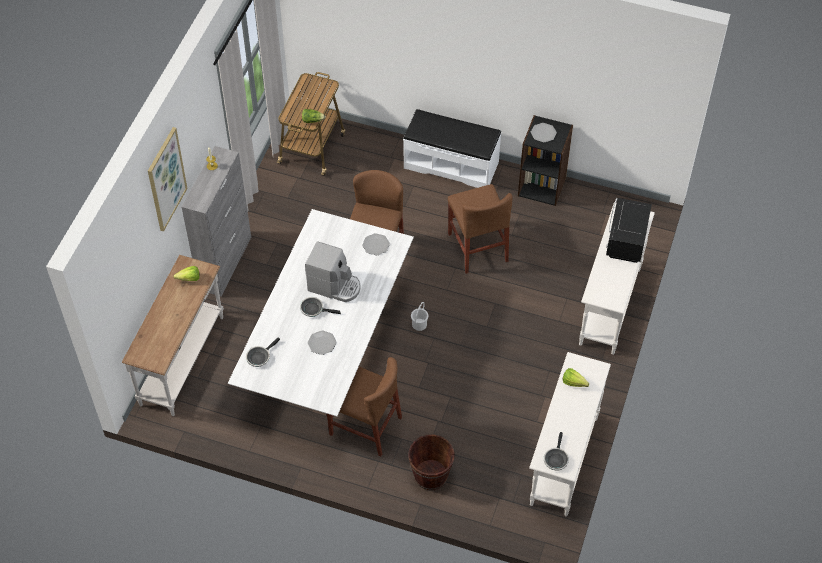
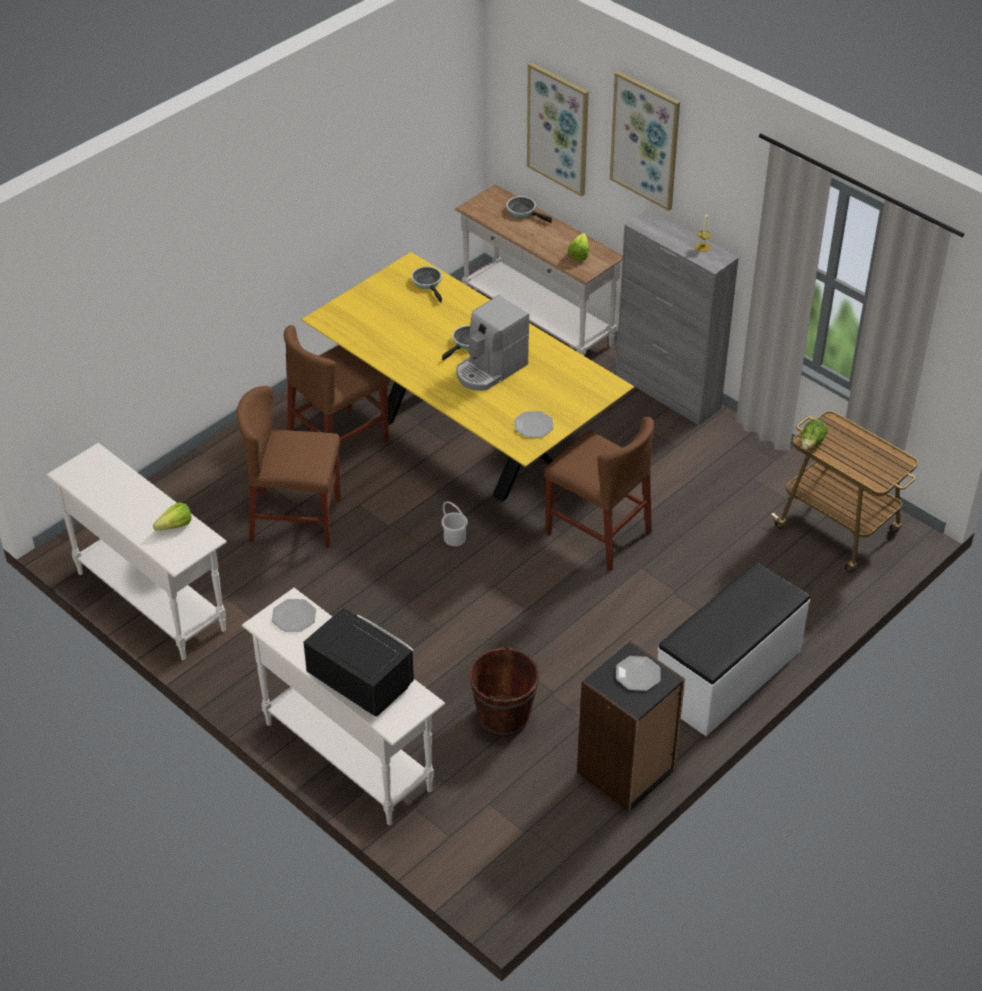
camera: 115 degrees right, 10 degrees down
white dining table [228,209,414,416] -> yellow dining table [301,252,634,502]
plate [308,330,337,355] -> plate moved to [272,599,316,632]
brown bucket [408,435,455,490] -> brown bucket moved to [469,646,539,737]
brown chair [448,184,513,274] -> brown chair moved to [237,386,341,548]
frying pan [544,432,569,470] -> frying pan moved to [506,196,552,223]
none -> picture [527,63,589,197]

